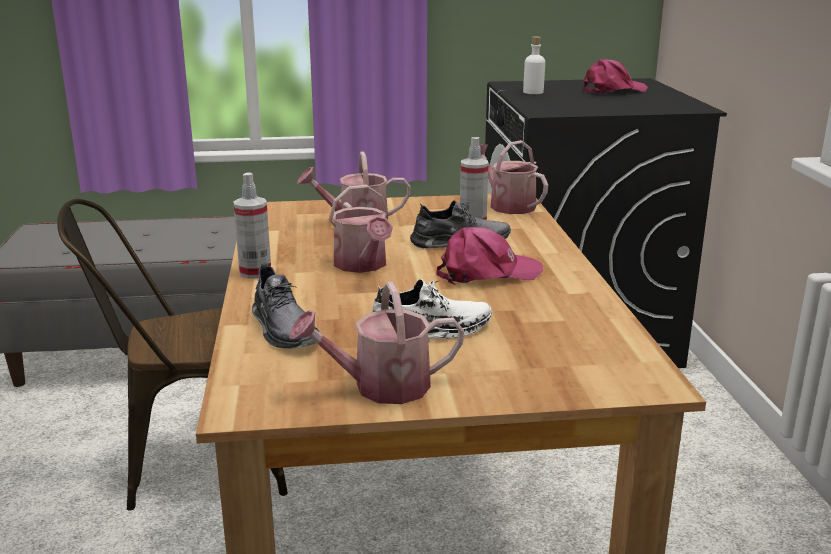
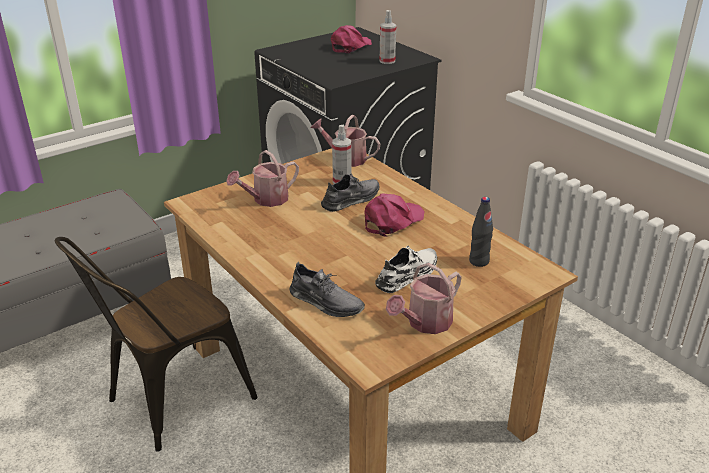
camera: 30 degrees left, 10 degrees up
spray bottle [233,172,271,279] -> spray bottle moved to [380,10,396,64]
watering can [329,185,393,273] -> none
white bottle [523,36,545,94] -> none
none -> black bottle [469,197,493,267]

